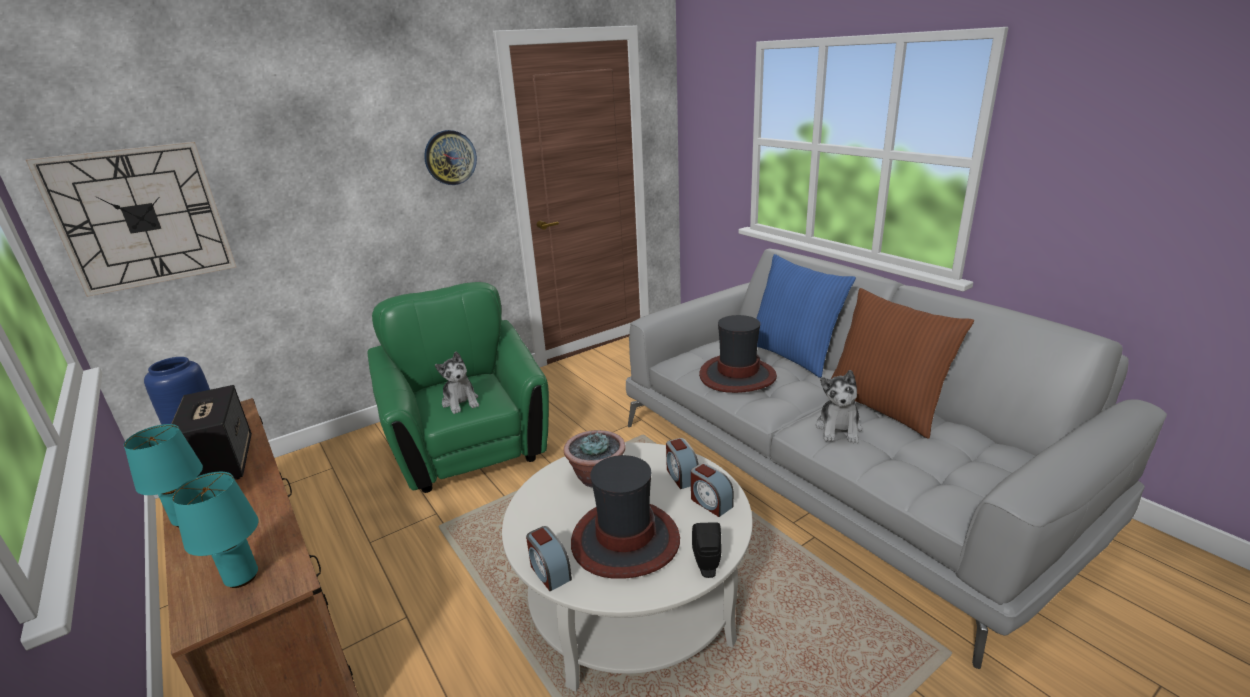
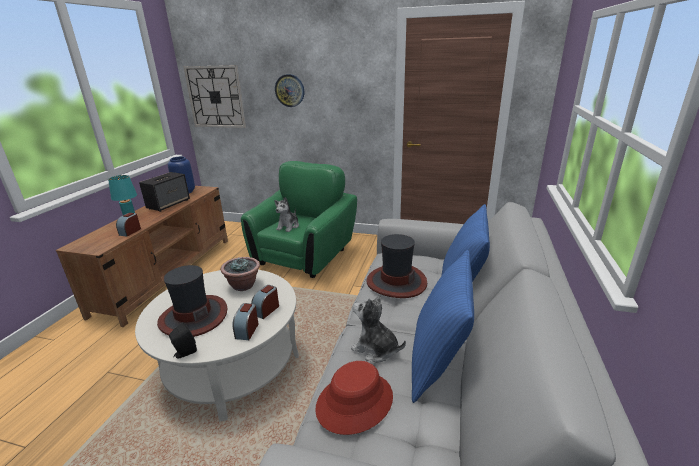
camera: 50 degrees right, 0 degrees up
turquoise table lamp [172,472,258,588] -> none
wall clock [424,130,477,185] -> wall clock moved to [275,74,304,107]
alarm clock [526,526,572,591] -> alarm clock moved to [116,213,141,237]
plush toy [816,370,862,443] -> plush toy turned 60 degrees clockwise [351,294,406,362]
brown pillow [831,288,974,439] -> blue pillow [412,250,474,403]
none -> red hat [315,361,393,435]

